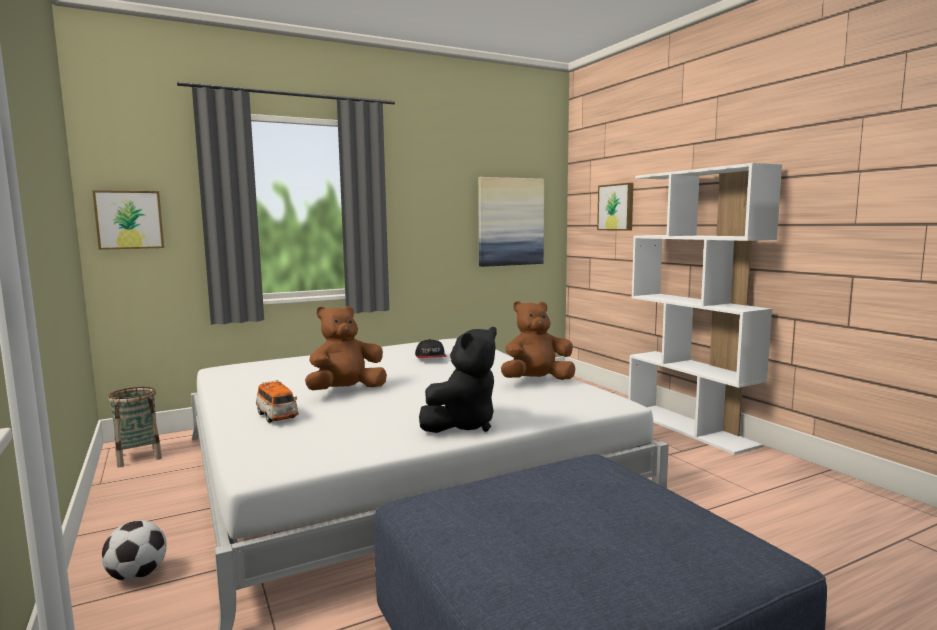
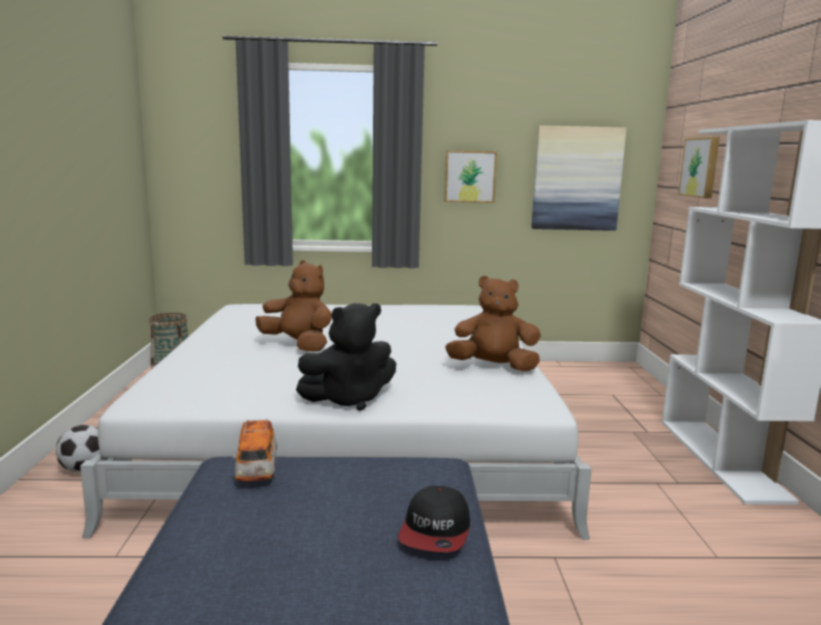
camera: 25 degrees right, 5 degrees up
picture [92,190,164,250] -> picture moved to [444,150,497,203]
toy car [256,380,299,423] -> toy car moved to [233,419,277,481]
brown plush toy [305,306,387,390] -> brown plush toy turned 45 degrees clockwise [255,260,332,351]
cap [415,339,446,358] -> cap moved to [398,486,470,552]

